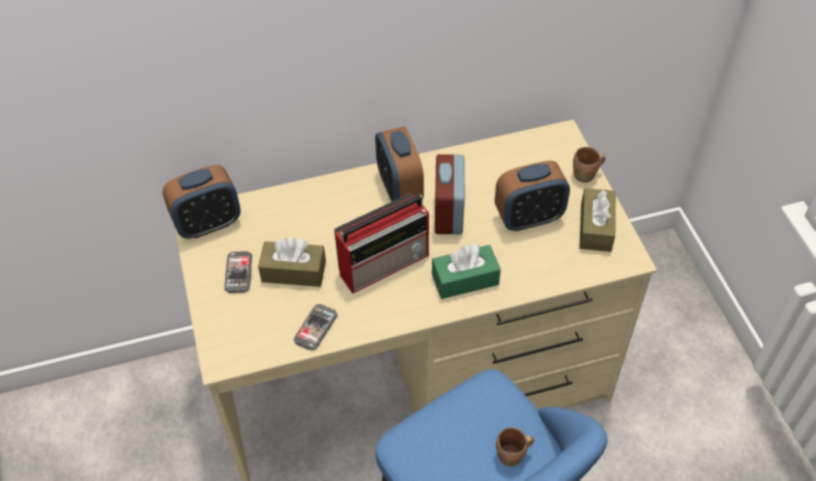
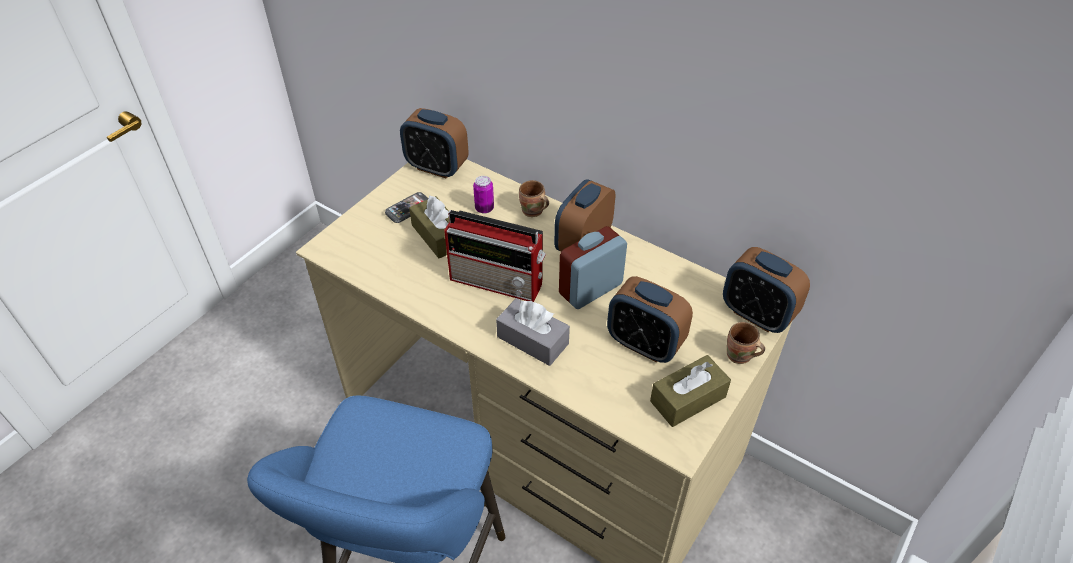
camera: 50 degrees right, 5 degrees down
phone [294,304,337,350] -> none
green tissue box [432,244,501,299] -> grey tissue box [496,298,570,366]
brown mug [496,427,534,467] -> brown mug moved to [519,180,549,217]
none -> can [473,176,494,214]
none -> alarm clock [723,247,810,333]

